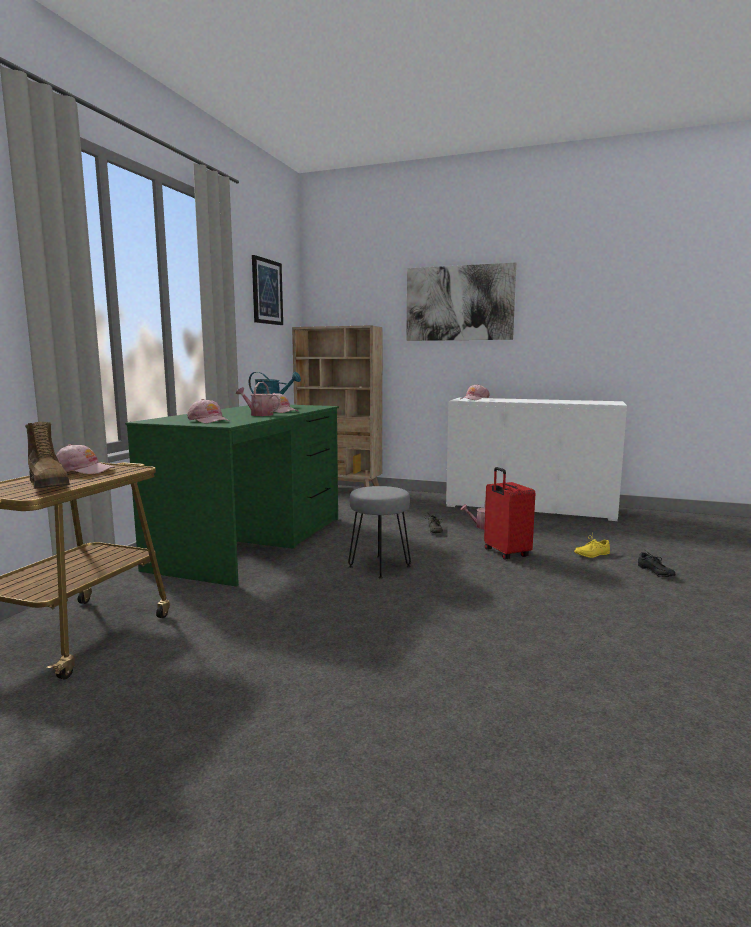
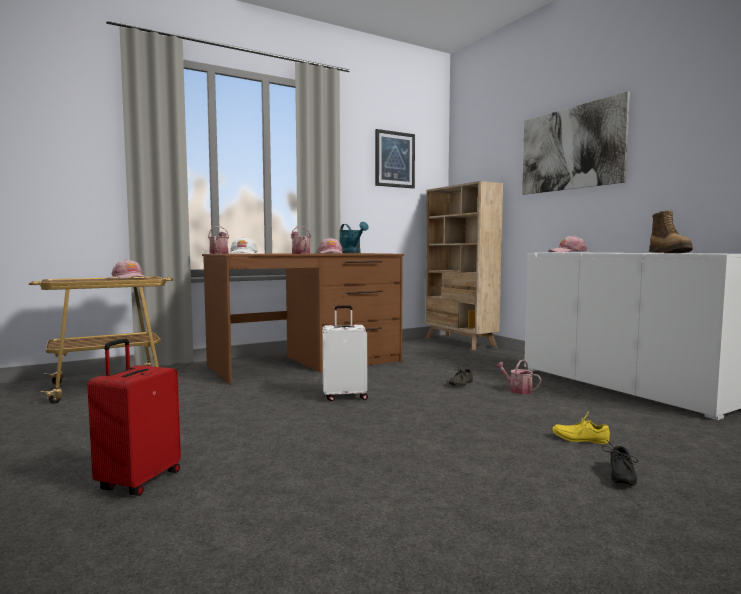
camera: 40 degrees right, 5 degrees down
boot [25,422,70,489] -> boot moved to [649,210,693,253]
green desk [125,405,339,587] -> brown desk [202,253,404,385]
pink cap [187,399,229,423] -> white cap [230,237,258,254]
grey stool [348,486,411,579] -> white suitcase [322,305,368,401]
red suitcase [484,467,535,560] -> red suitcase moved to [87,339,181,496]
none -> watering can [208,226,229,254]

